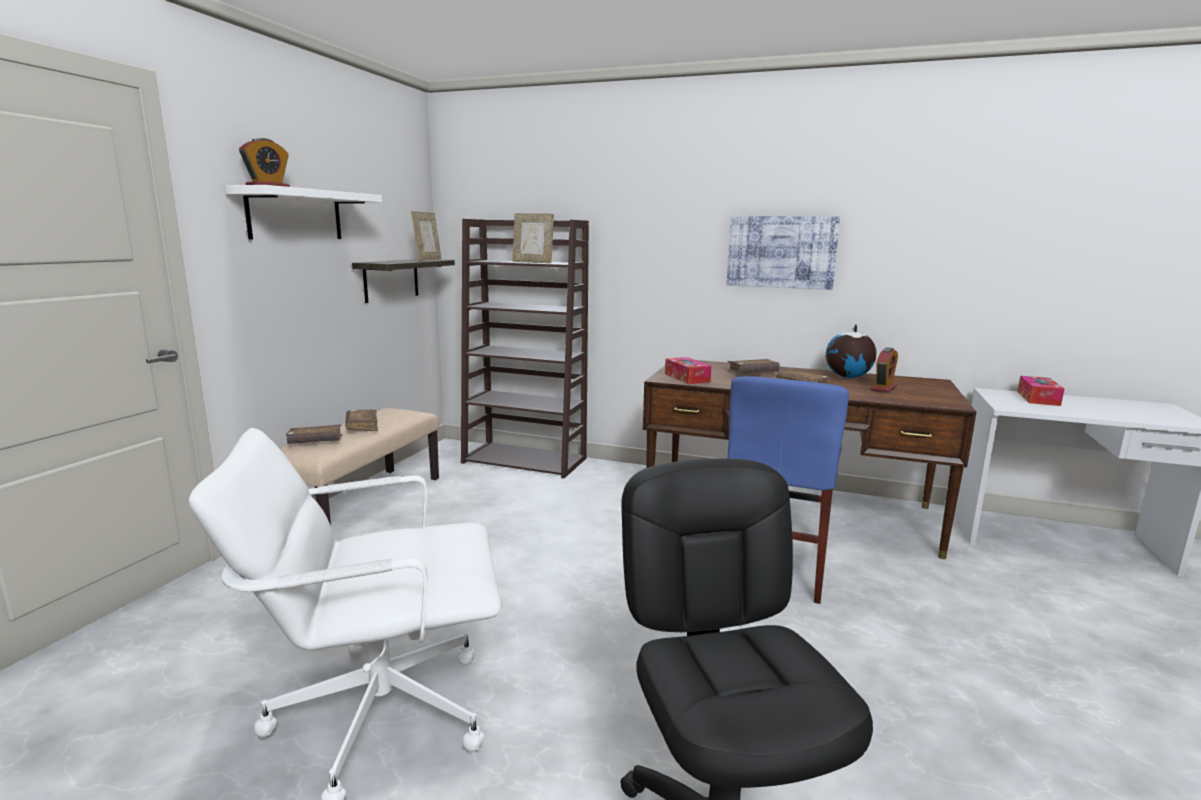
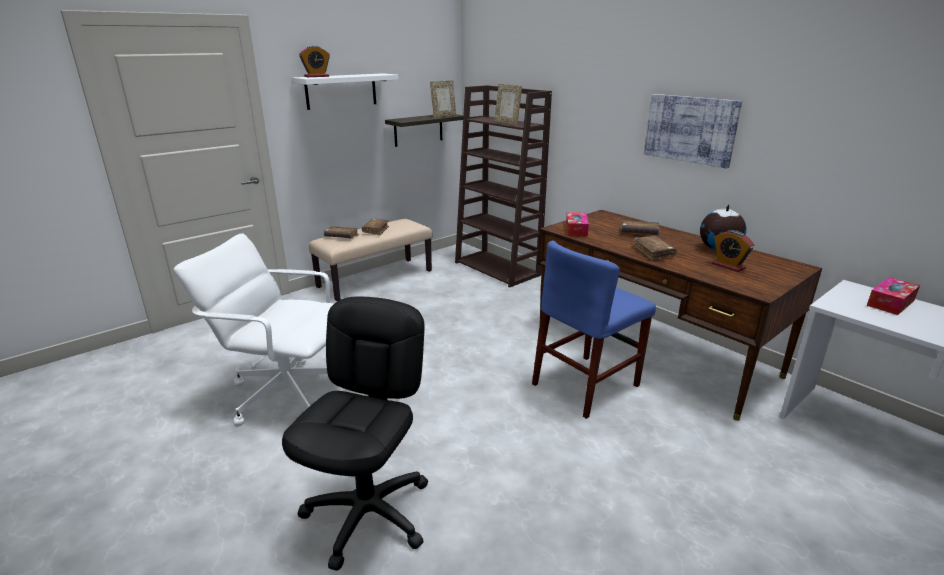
camera: 30 degrees right, 10 degrees up
alarm clock [870,347,898,393] -> alarm clock turned 75 degrees clockwise [712,230,754,272]

